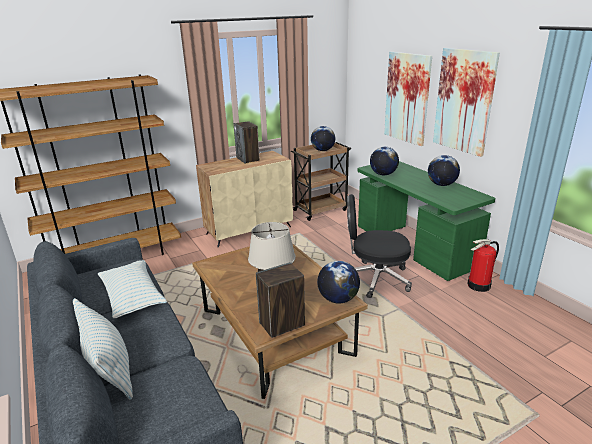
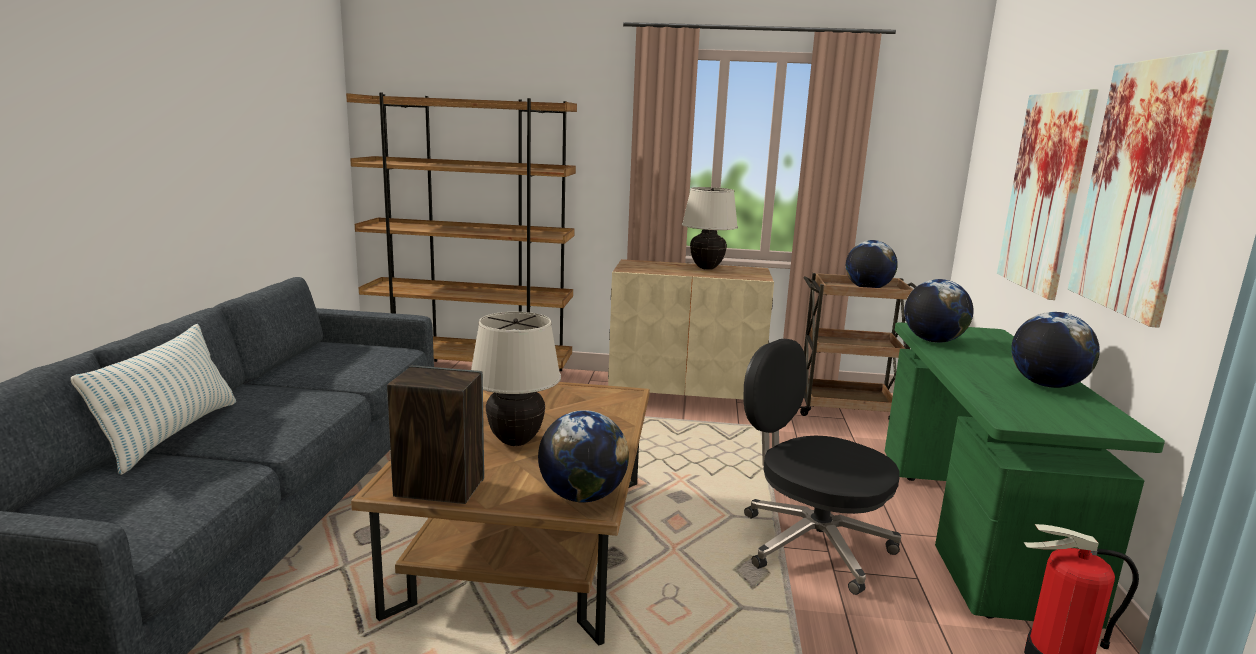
camera: 35 degrees right, 10 degrees down
pillow [98,260,167,318] -> none
speaker [234,121,260,163] -> beige table lamp [682,187,738,270]

